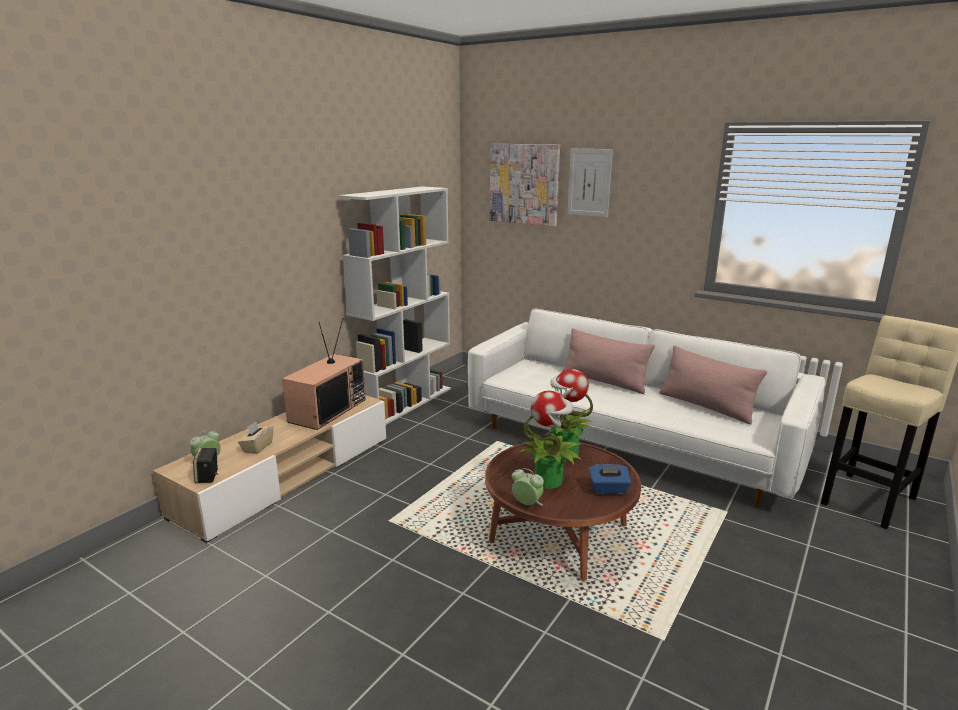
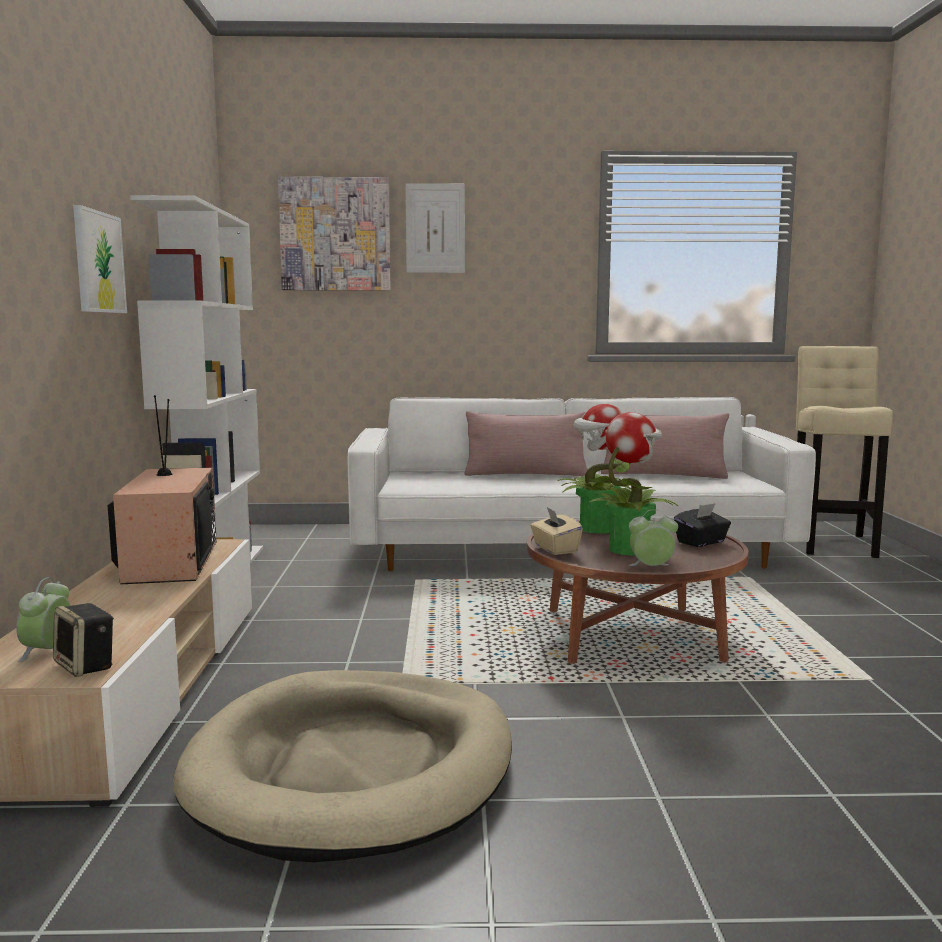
camera: 35 degrees left, 10 degrees down
beige tissue box [238,421,274,454] -> beige tissue box moved to [530,507,583,555]
blue tissue box [589,464,631,494] -> black tissue box [674,503,731,547]
none -> picture [73,205,127,313]
none -> beige dog bed [173,670,512,862]

